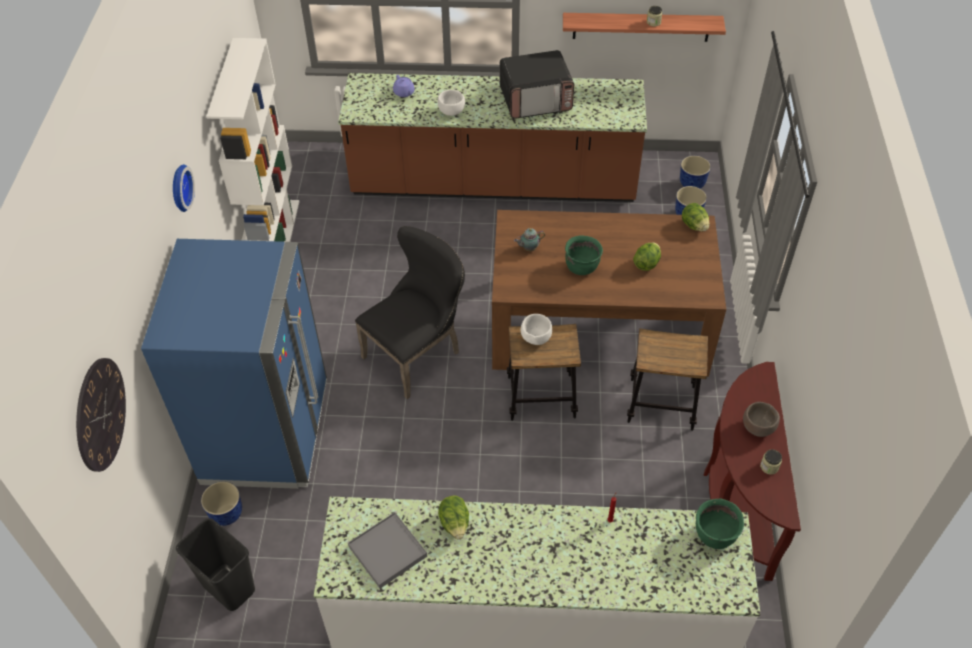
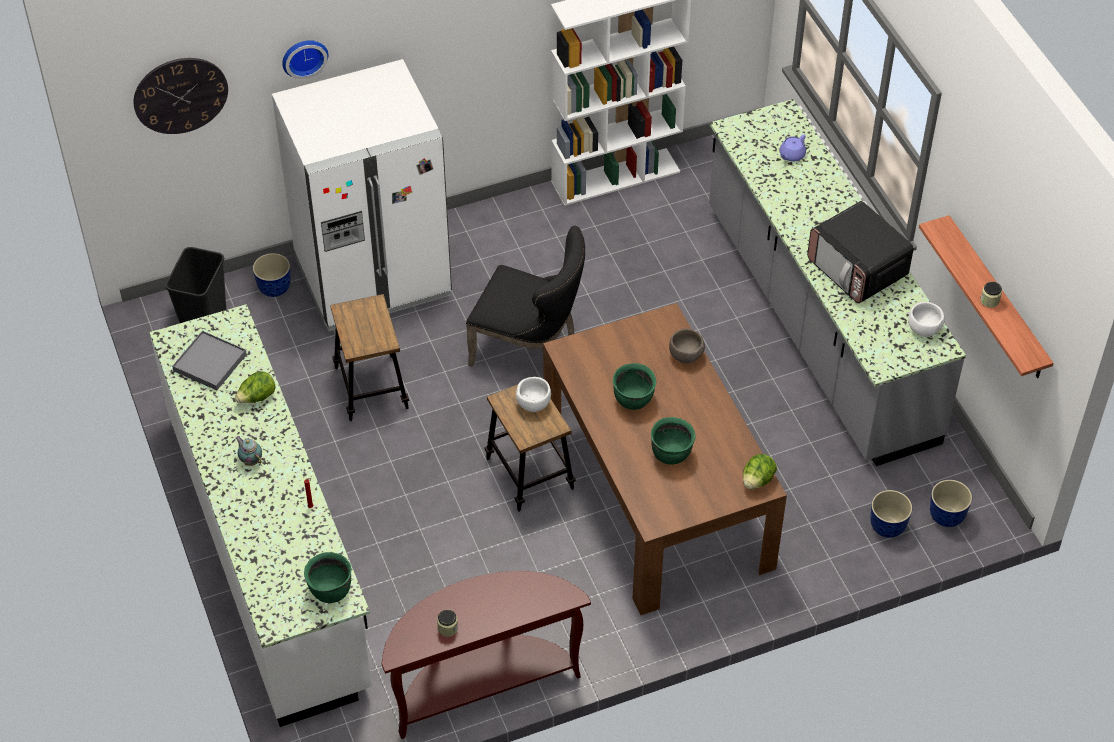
camera: 65 degrees right, 0 degrees up
blue fridge [141,239,327,489] -> white fridge [272,59,452,331]
wall clock [173,164,195,212] -> wall clock moved to [282,40,328,79]
brown counter [338,73,647,202] -> grey counter [709,99,966,466]
white bowl [438,90,465,116] -> white bowl moved to [908,302,945,337]
teapot [514,228,545,251] -> teapot moved to [235,436,262,466]
stool [627,328,708,431] -> stool moved to [330,294,409,421]
lettuce [633,242,661,271] -> green cooking pot [651,417,696,465]
brown bowl [743,402,780,437] -> brown bowl moved to [669,328,705,364]

